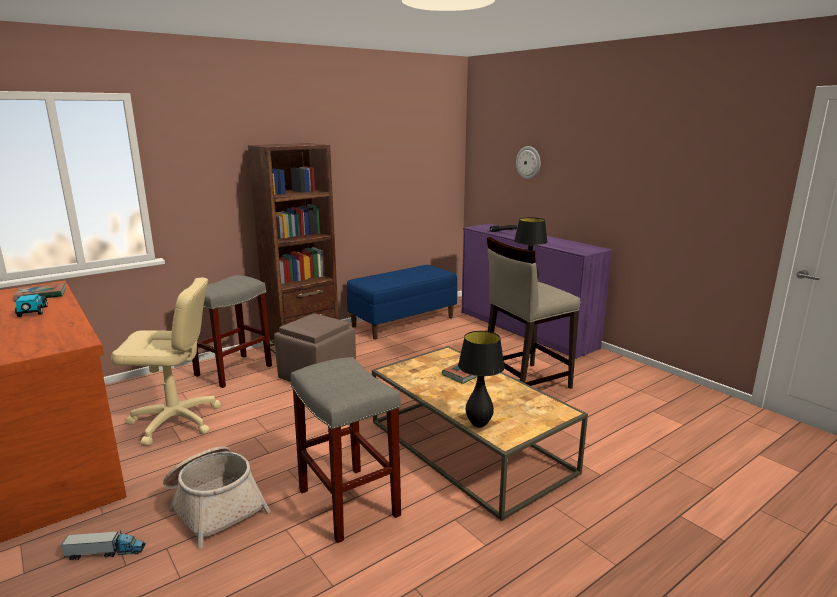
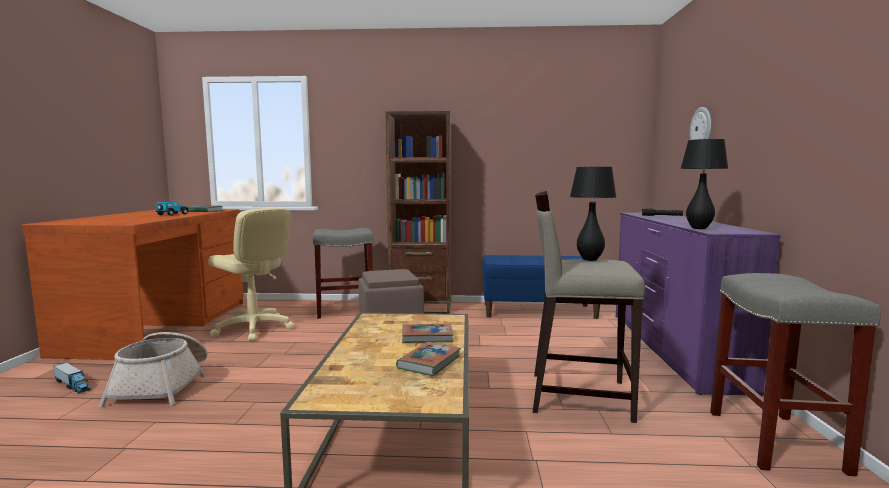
camera: 40 degrees right, 10 degrees down
grey stool [290,357,401,543] -> grey stool moved to [710,273,881,476]
black table lamp [458,331,505,427] -> black table lamp moved to [680,139,728,229]
none -> book [396,342,461,376]

